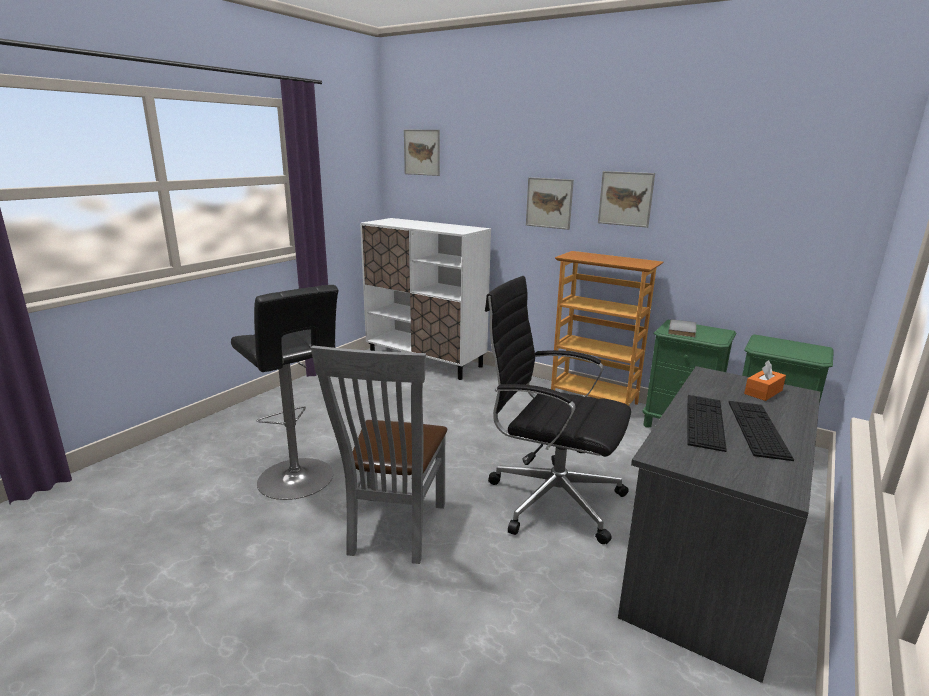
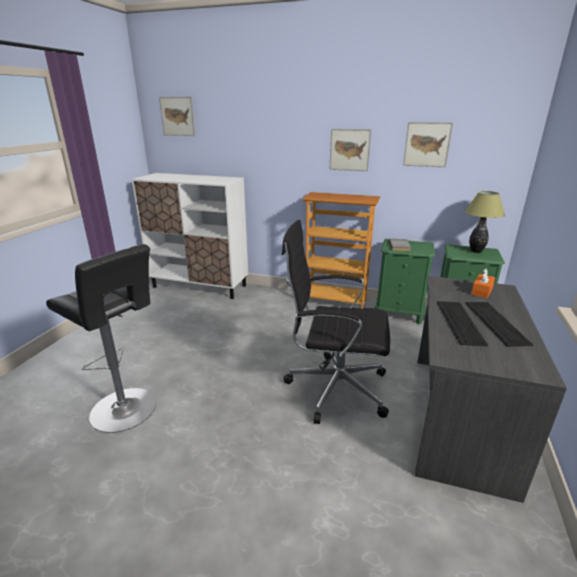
camera: 15 degrees left, 5 degrees up
grey chair [311,345,447,564] -> none
picture [526,177,574,230] -> picture moved to [403,122,453,167]
none -> table lamp [465,191,505,253]

